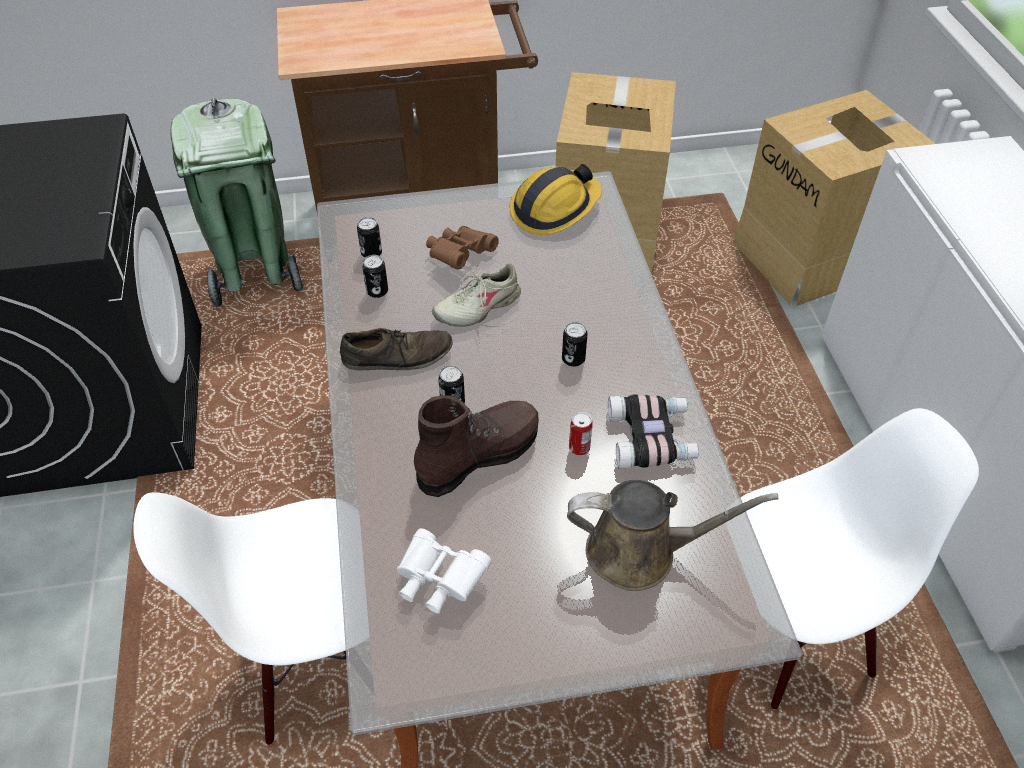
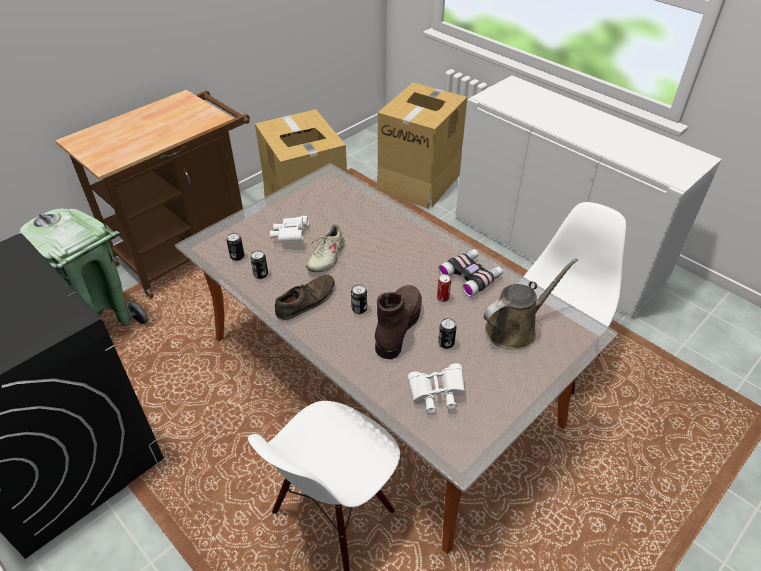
camera: 35 degrees left, 5 degrees down
brown binoculars [426,226,499,270] -> white binoculars [270,216,309,242]
hard hat [510,164,602,235] -> none
can [562,322,588,367] -> can moved to [438,318,457,349]

